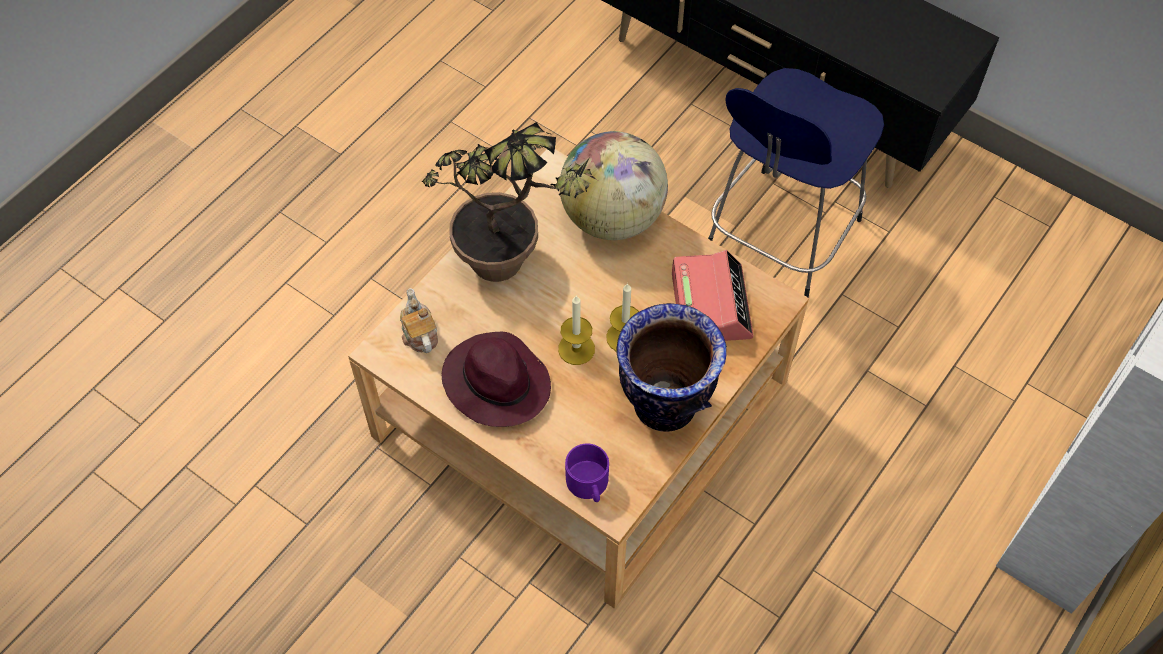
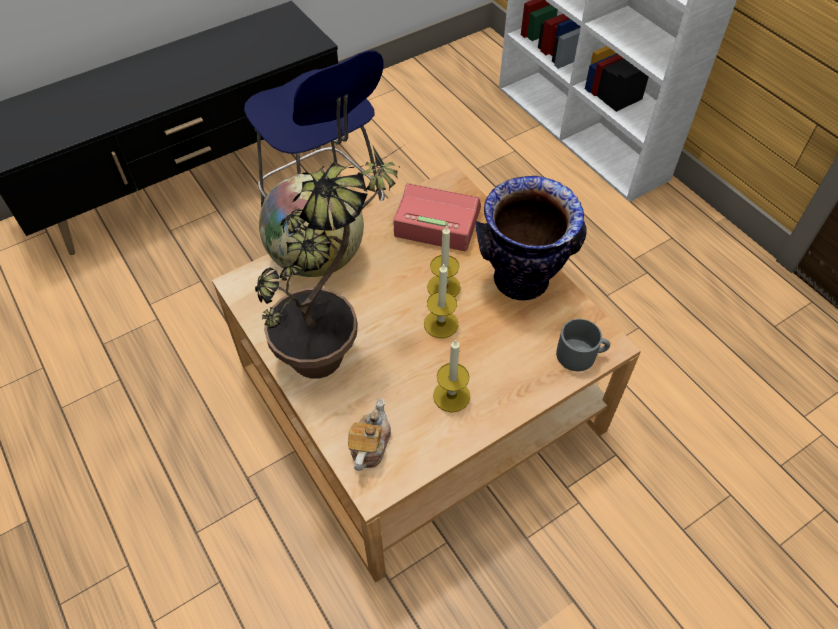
camera: 70 degrees left, 5 degrees down
teapot [400,288,438,353] -> teapot turned 105 degrees clockwise [348,398,391,471]
purple hat [442,331,551,427] -> candle [433,339,470,412]
purple mug [565,443,609,502] -> grey mug [556,319,610,371]

